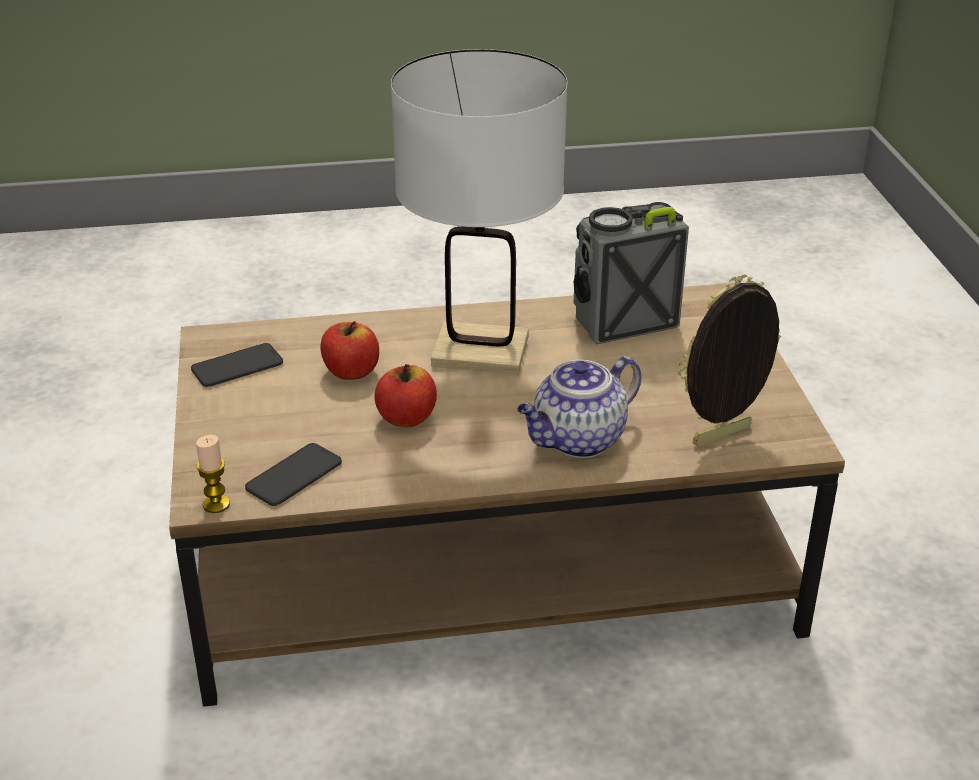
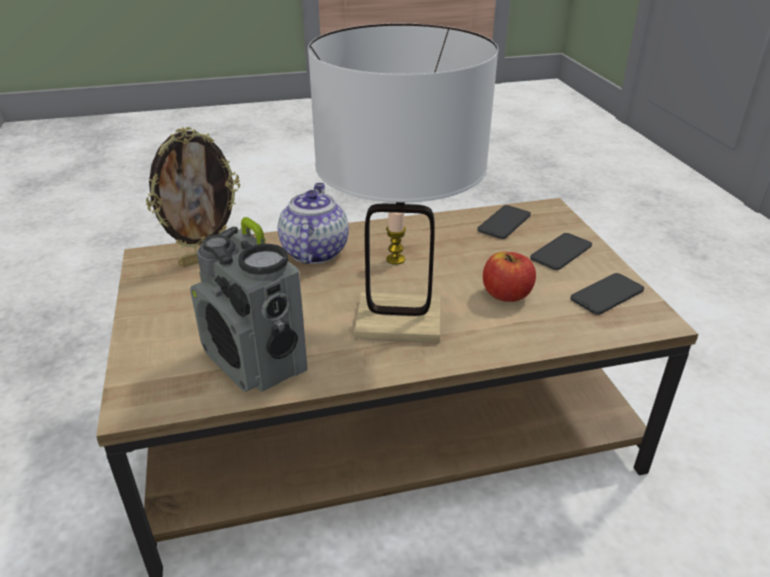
camera: 175 degrees right, 0 degrees up
candle [196,435,230,513] -> candle moved to [386,212,406,265]
apple [374,364,437,427] -> none
teapot [517,356,641,458] -> teapot turned 45 degrees counterclockwise [278,183,349,264]
radio [573,202,689,344] -> radio turned 75 degrees clockwise [190,217,308,392]
none -> phone [530,233,592,270]

